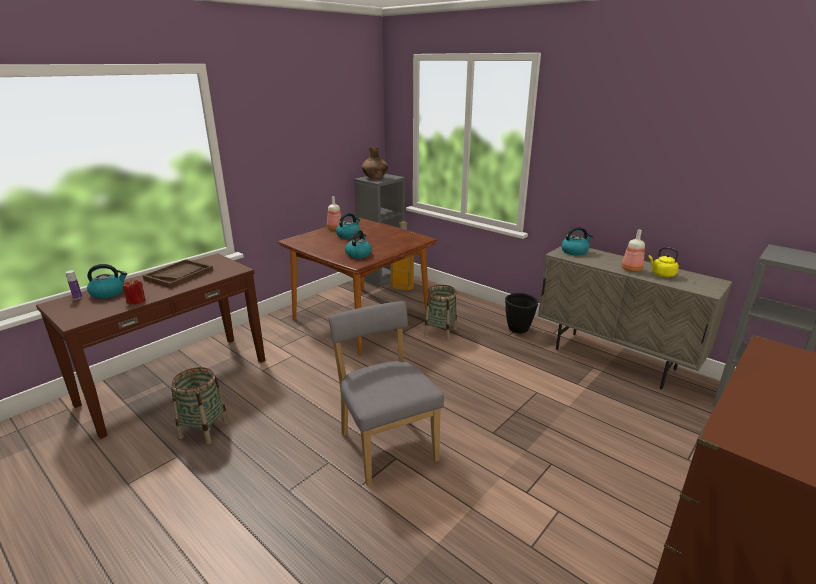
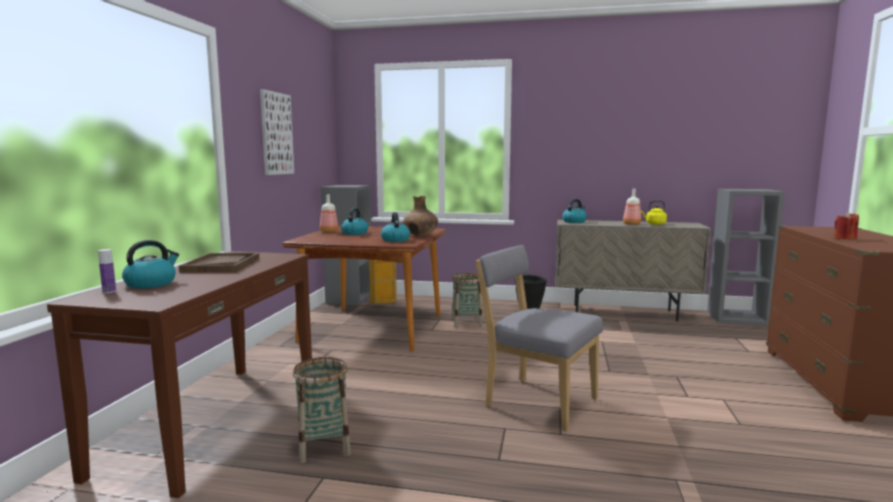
camera: 30 degrees left, 15 degrees down
red candle [123,279,145,305] -> red candle moved to [834,212,859,239]
brown vase [362,147,388,179] -> brown vase moved to [403,196,438,236]
none -> picture [260,89,294,175]

